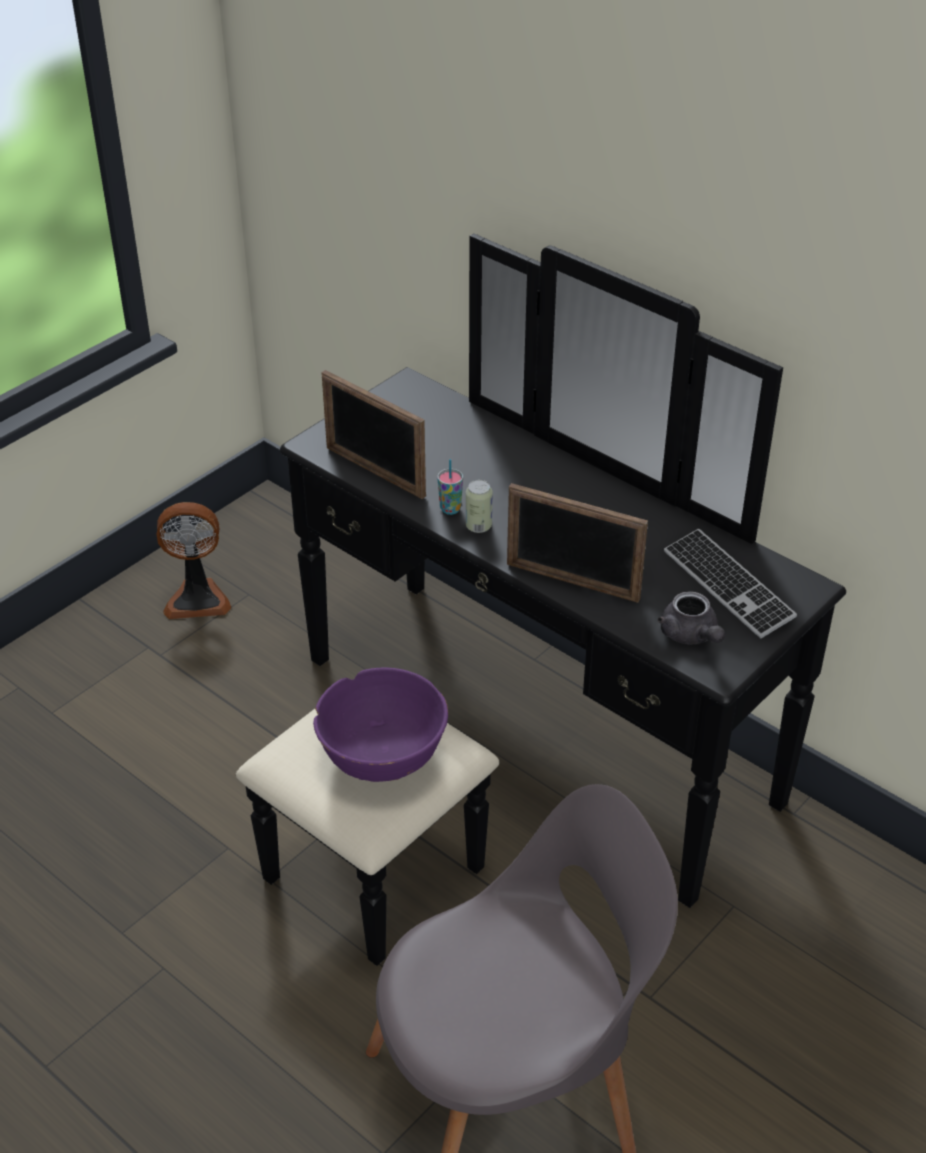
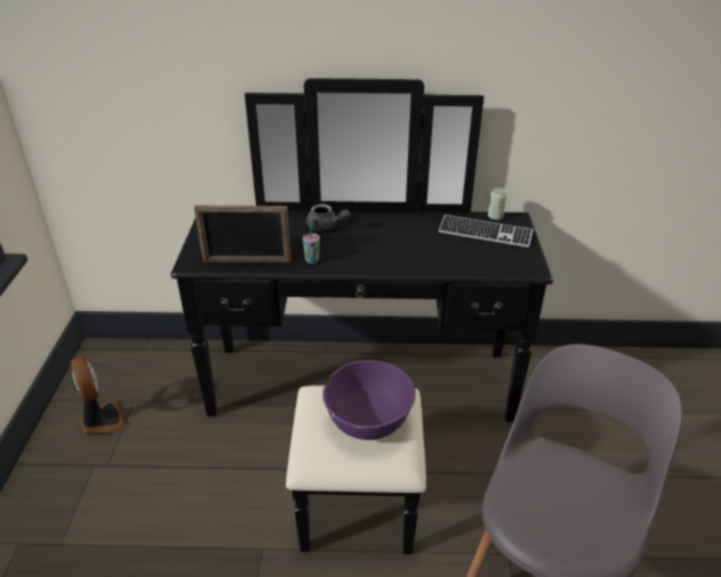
camera: 40 degrees left, 5 degrees down
fan [156,502,231,619] -> fan turned 75 degrees counterclockwise [70,356,127,434]
can [466,480,493,533] -> can moved to [488,188,507,220]
picture frame [507,483,648,603] -> none
grey teapot [657,591,725,644] -> grey teapot moved to [306,204,351,231]

